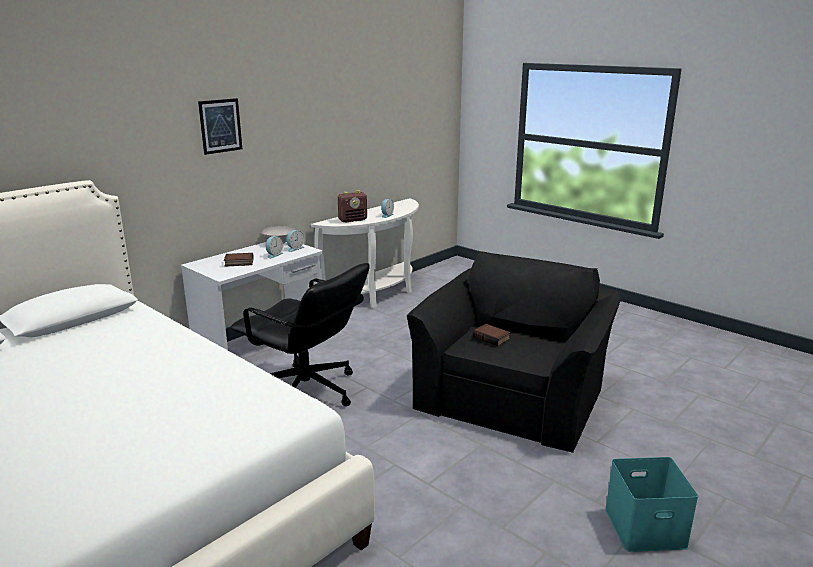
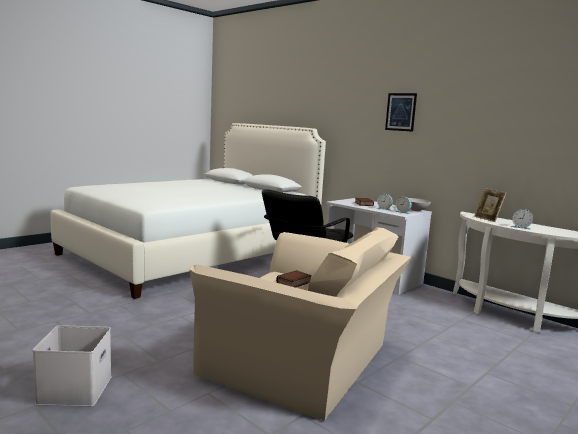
camera: 90 degrees right, 10 degrees down
radio [338,190,367,223] -> picture frame [474,188,506,222]
black armchair [407,251,621,453] -> beige armchair [189,227,411,420]
turquoise storage box [605,457,698,552] -> white storage box [33,325,112,406]

